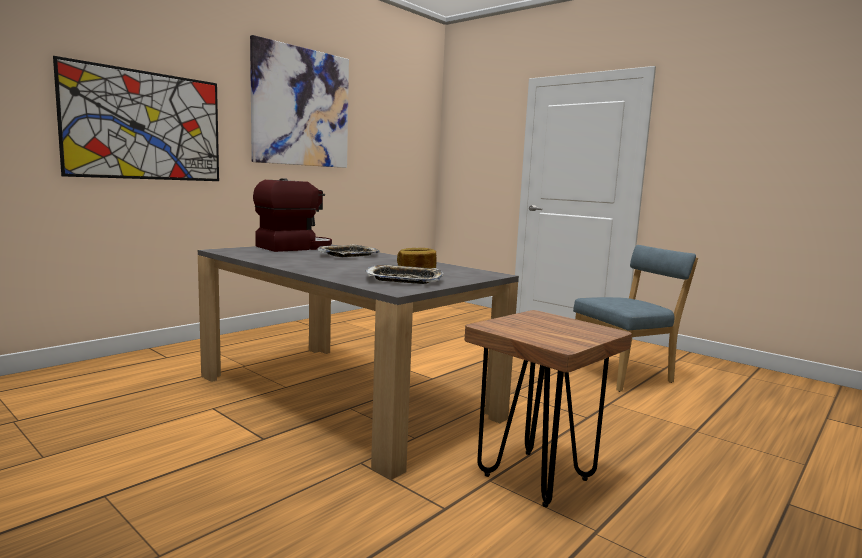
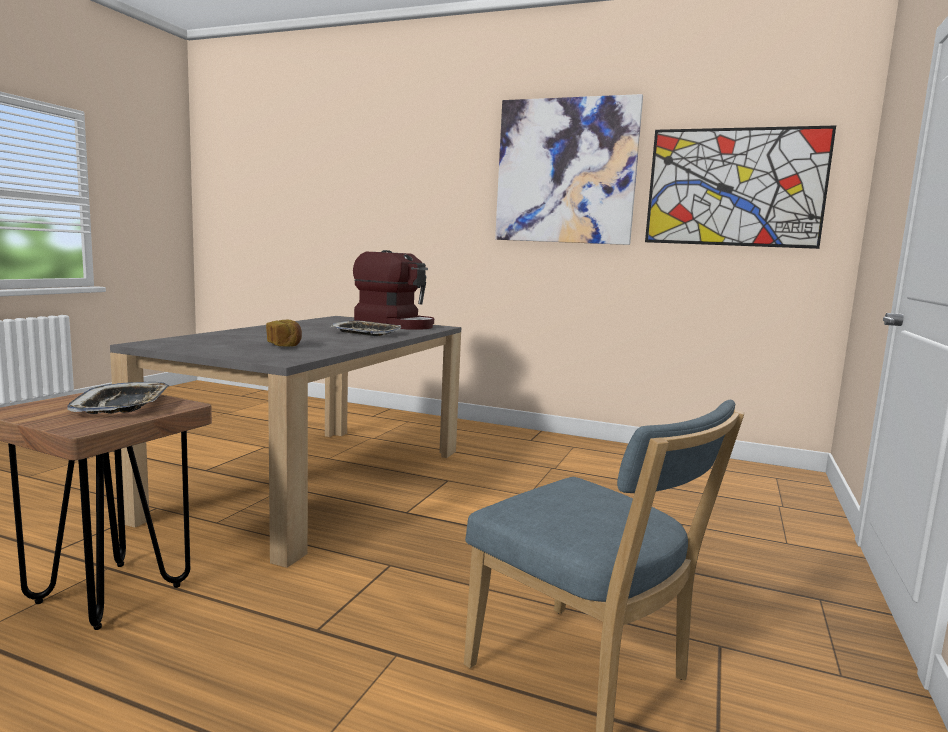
camera: 70 degrees right, 0 degrees up
picture [53,56,219,181] -> picture moved to [645,125,836,249]
tray [365,265,444,284] -> tray moved to [67,382,169,414]

